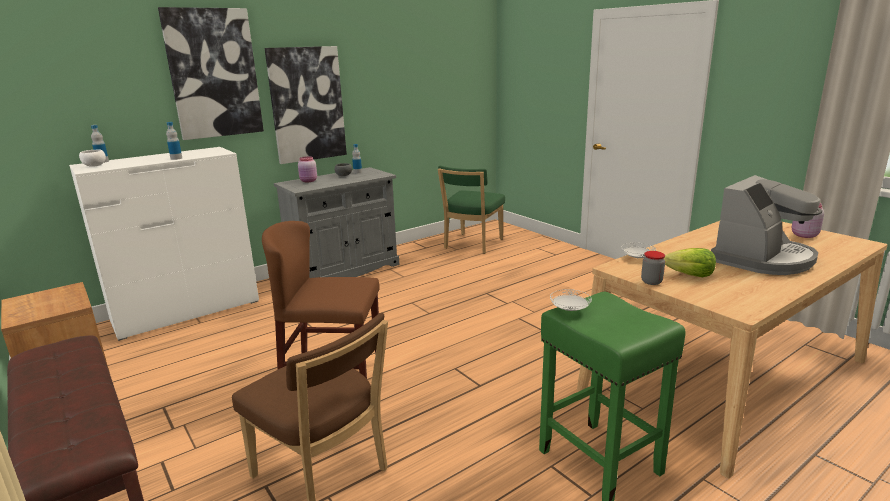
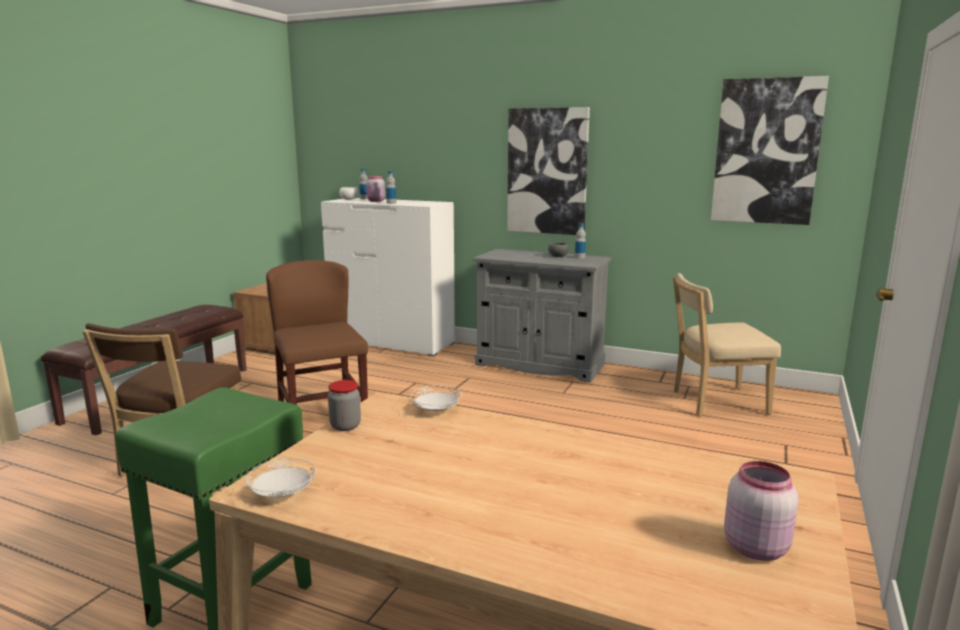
camera: 60 degrees right, 5 degrees down
picture [158,7,264,140] -> picture moved to [711,76,829,225]
pink jar [298,156,317,182] -> pink jar moved to [366,176,385,202]
green chair [438,166,505,254] -> beige chair [673,273,781,416]
white plate [550,289,592,311] -> white plate moved to [246,458,316,497]
lettuce [664,248,716,277] -> none
coffee machine [711,175,822,275] -> none

